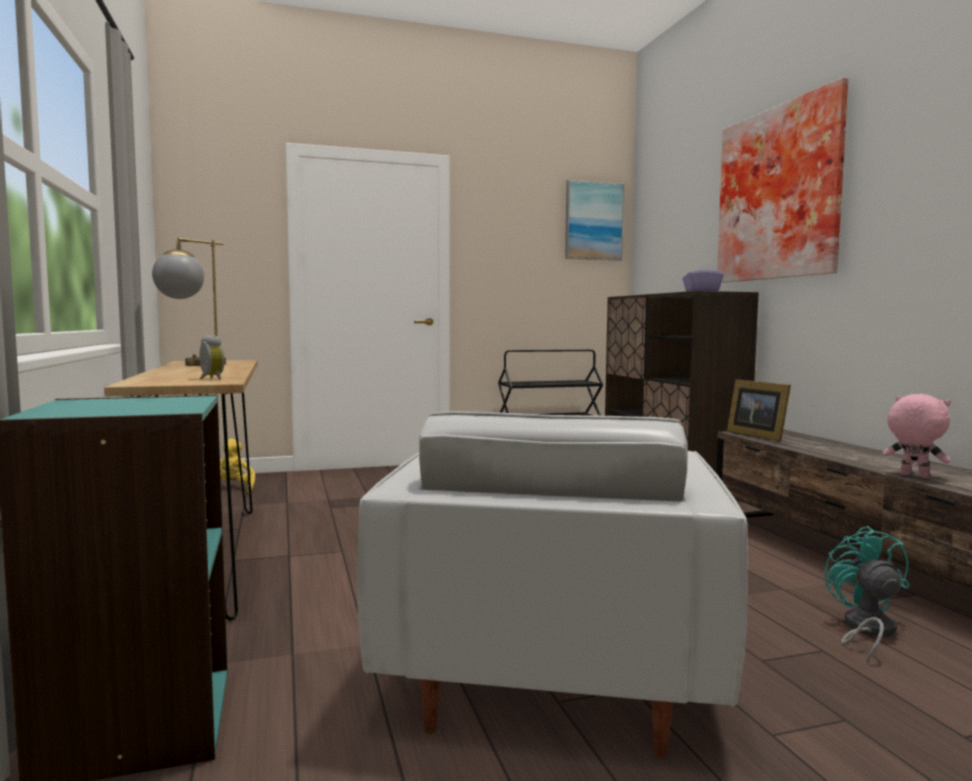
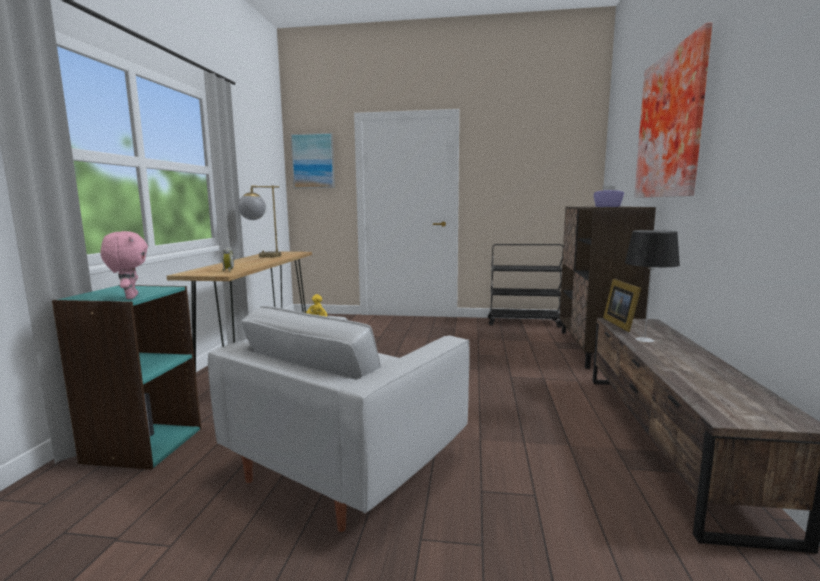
camera: 25 degrees right, 5 degrees up
picture [565,180,624,261] -> picture moved to [291,133,335,188]
turquoise fan [824,526,909,662] -> none
pink plush toy [883,394,951,478] -> pink plush toy moved to [100,231,148,299]
none -> table lamp [625,230,680,342]

